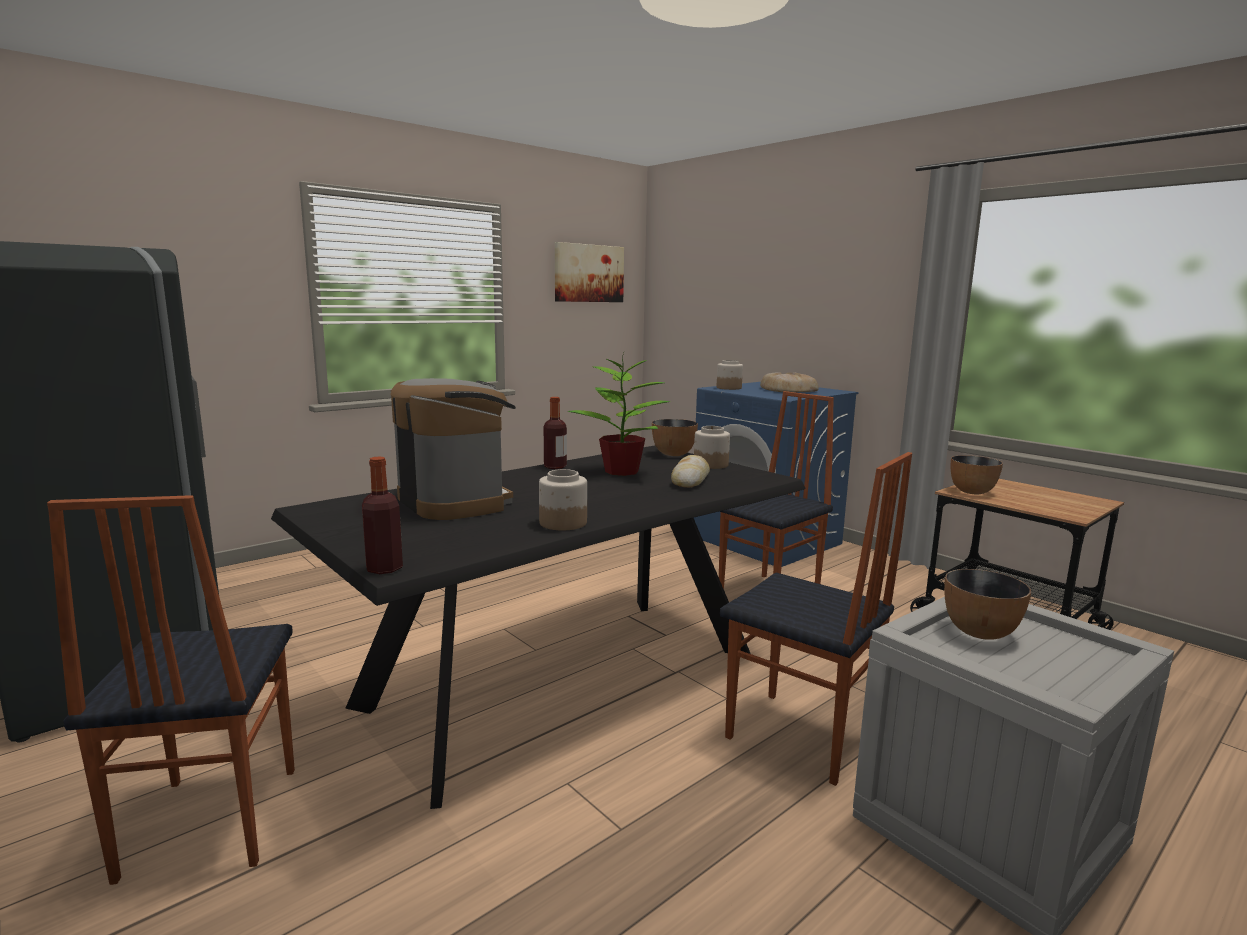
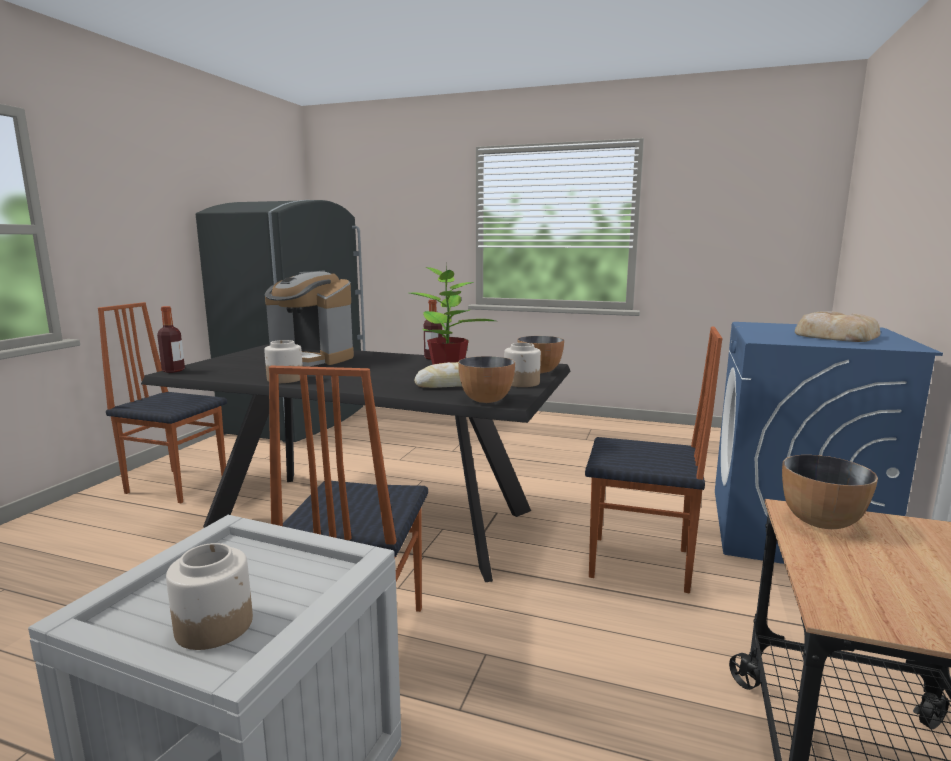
camera: 60 degrees right, 0 degrees up
chair [47,495,295,885] -> chair turned 60 degrees clockwise [98,302,227,503]
coffee machine [390,378,516,520] -> coffee machine turned 90 degrees clockwise [264,272,354,366]
picture [555,242,624,302] -> none
jar [717,360,743,390] -> jar moved to [166,543,253,650]
bowl [944,569,1031,640] -> bowl moved to [458,356,515,403]

